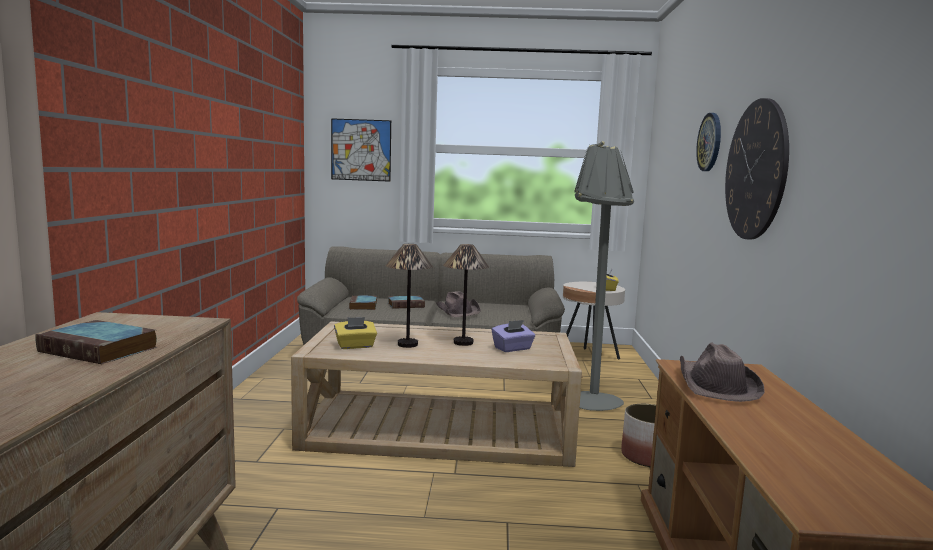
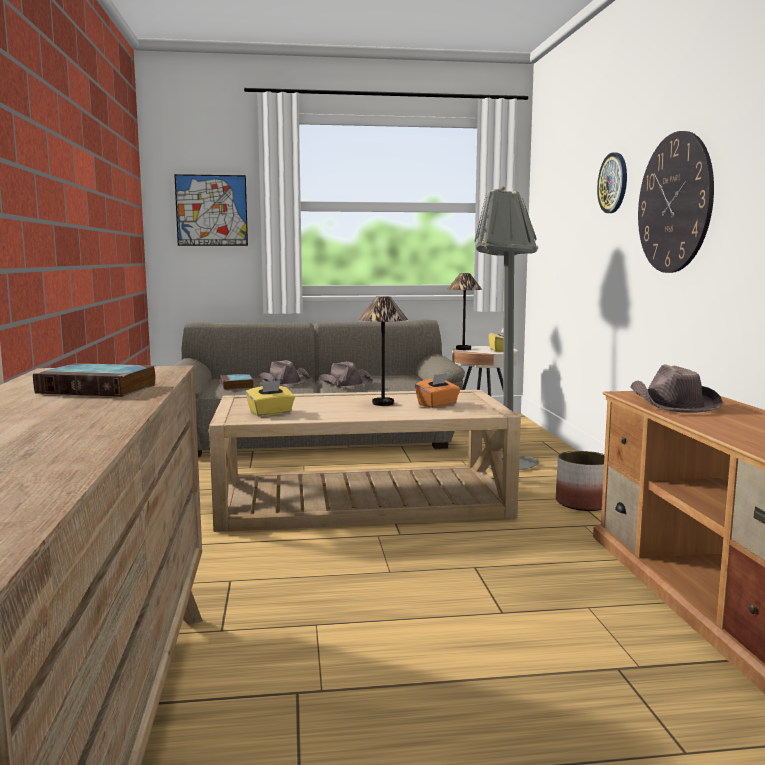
camera: 10 degrees left, 0 degrees up
table lamp [386,244,433,348] -> table lamp moved to [447,273,482,350]
book [388,296,425,309] -> brown hat [259,360,310,387]
purple tissue box [492,320,535,352] -> orange tissue box [415,373,461,408]

